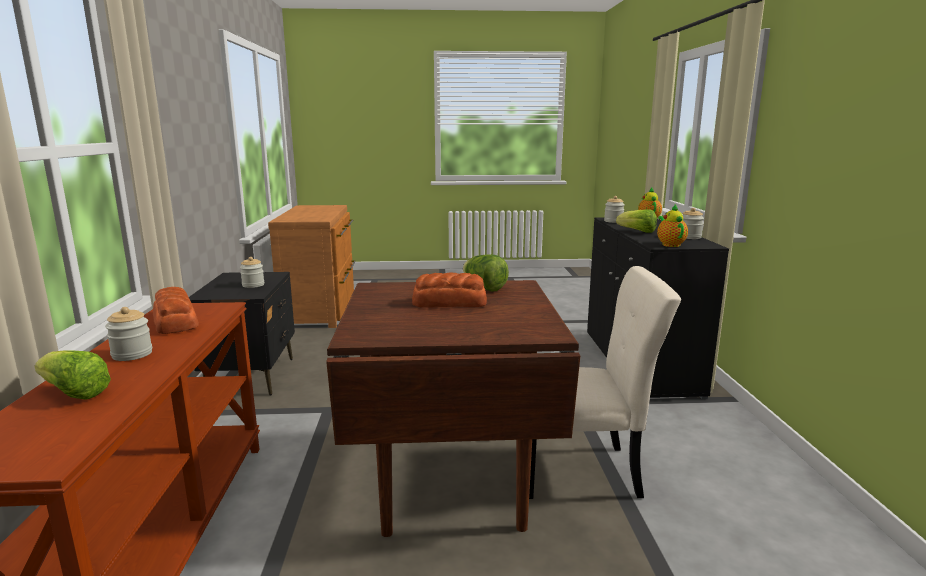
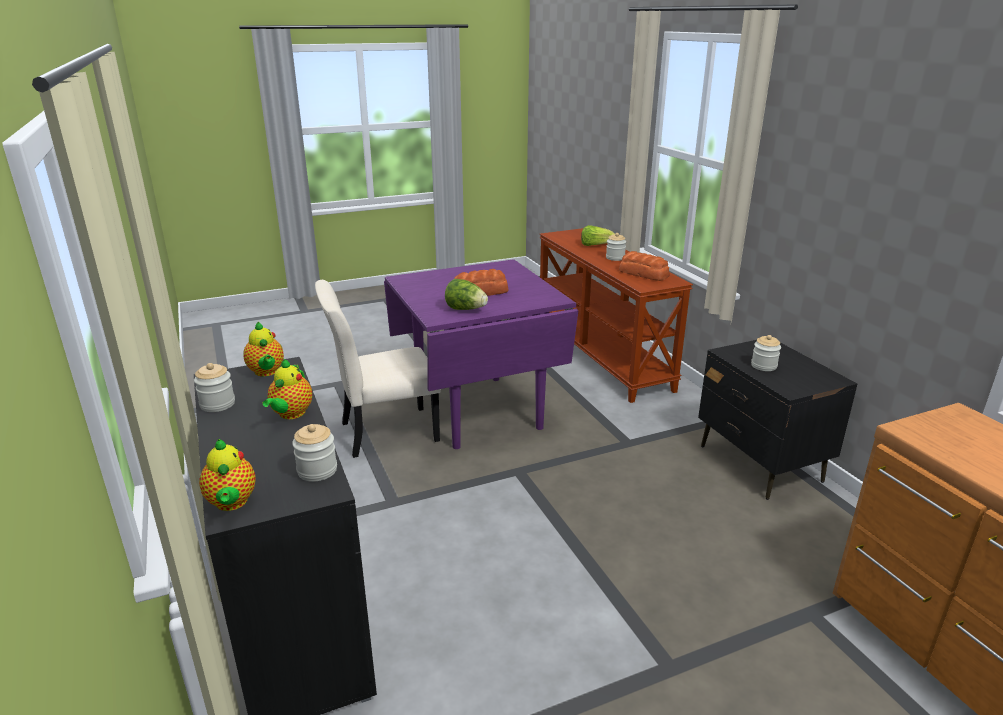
camera: 160 degrees right, 10 degrees up
brown dining table [326,280,580,537] -> purple dining table [384,259,579,449]
lettuce [616,209,657,233] -> teapot [262,359,312,419]

